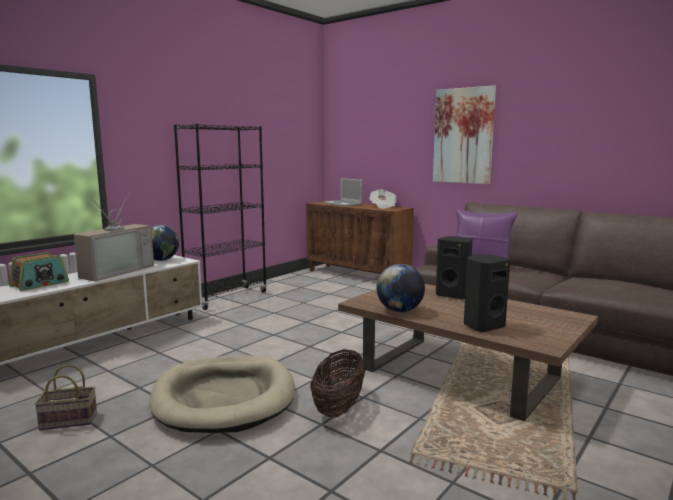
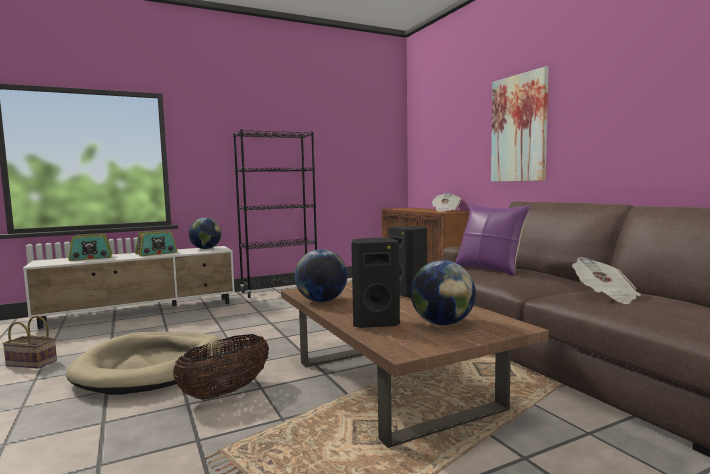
camera: 25 degrees right, 5 degrees down
television [74,191,154,281] -> radio [135,230,177,256]
laptop [324,178,362,206] -> none
none -> globe [410,260,476,325]
none -> newspaper [572,257,641,304]

